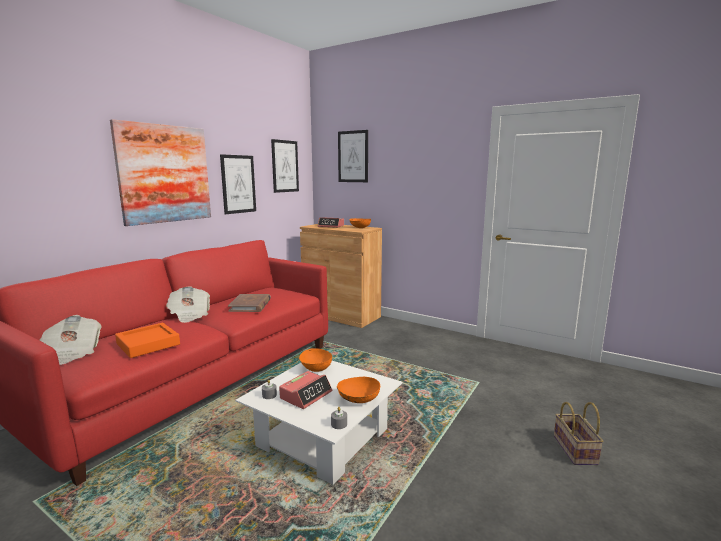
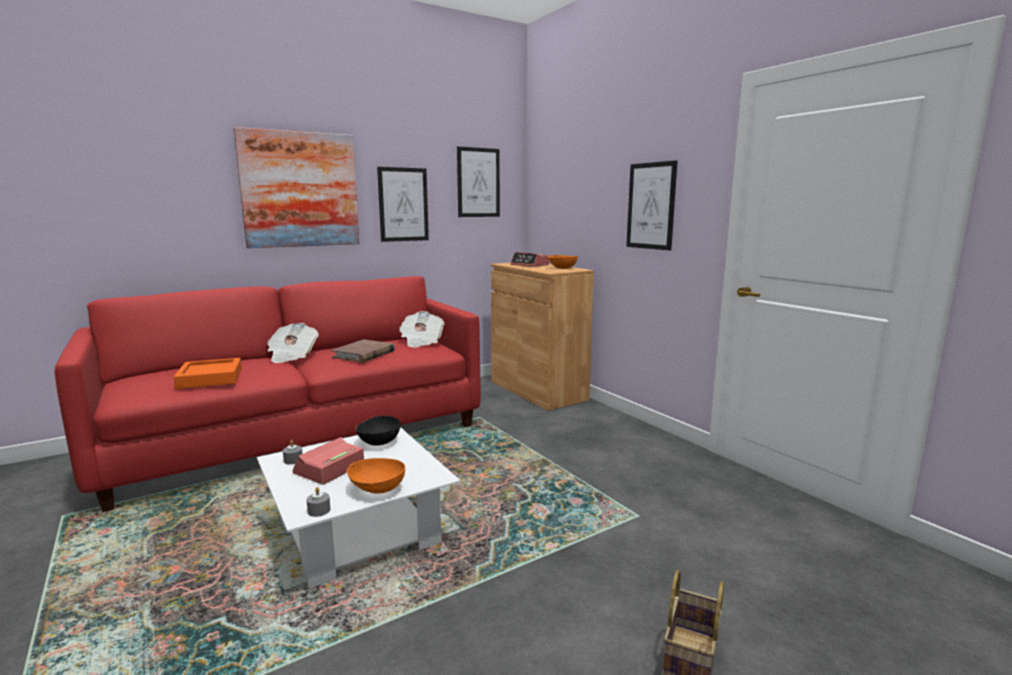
camera: 25 degrees right, 0 degrees up
newspaper [39,315,102,365] -> newspaper moved to [399,311,445,348]
alarm clock [279,371,332,409] -> alarm clock turned 150 degrees clockwise [293,437,364,485]
orange bowl [299,348,332,372] -> black bowl [355,416,401,446]
picture [338,130,368,182] -> picture moved to [626,160,677,250]

